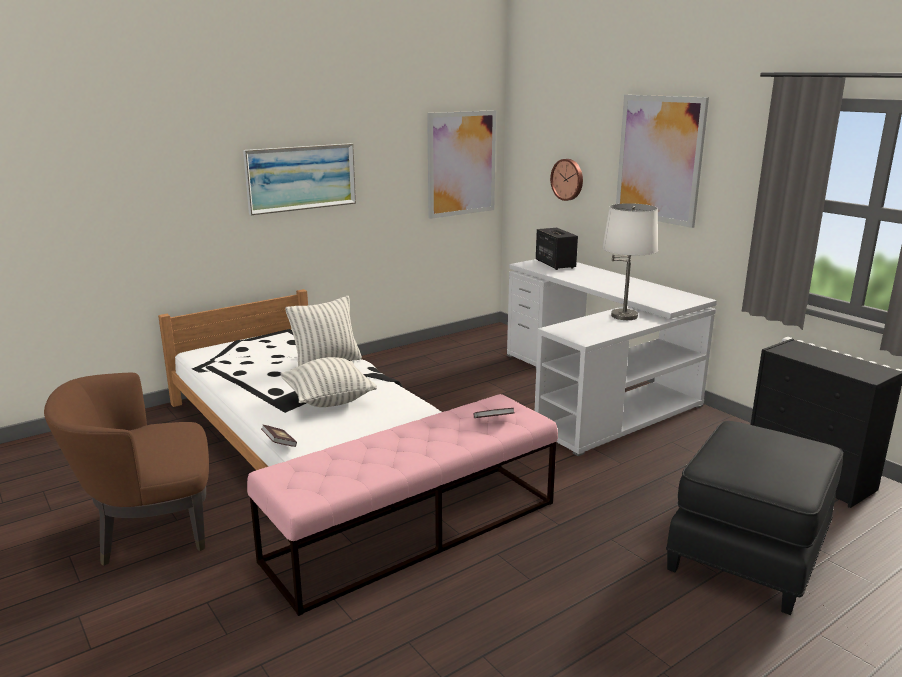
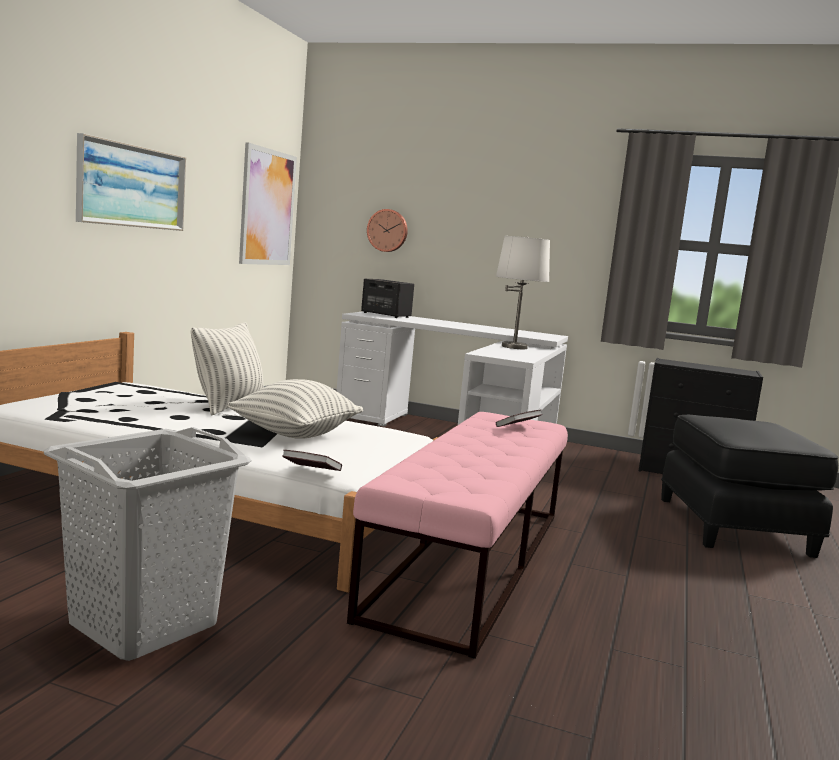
camera: 35 degrees left, 10 degrees down
brown armchair [44,373,209,566] -> grey laundry basket [44,427,251,661]
picture [616,95,709,228] -> none

